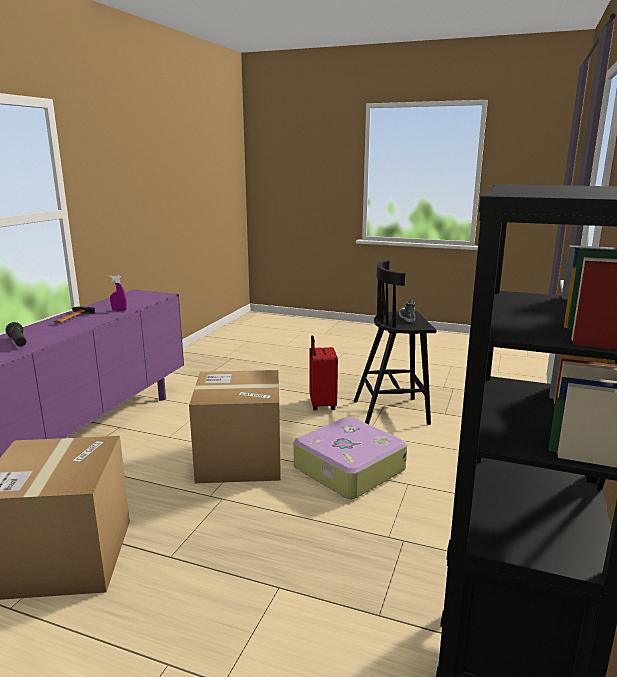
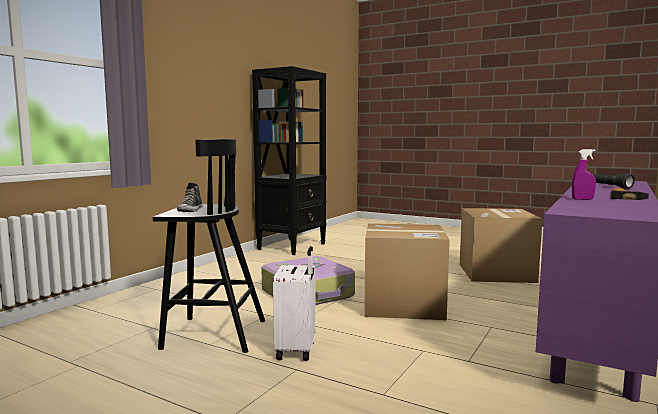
camera: 170 degrees left, 10 degrees down
red suitcase [309,335,338,411] -> white suitcase [273,246,316,361]

